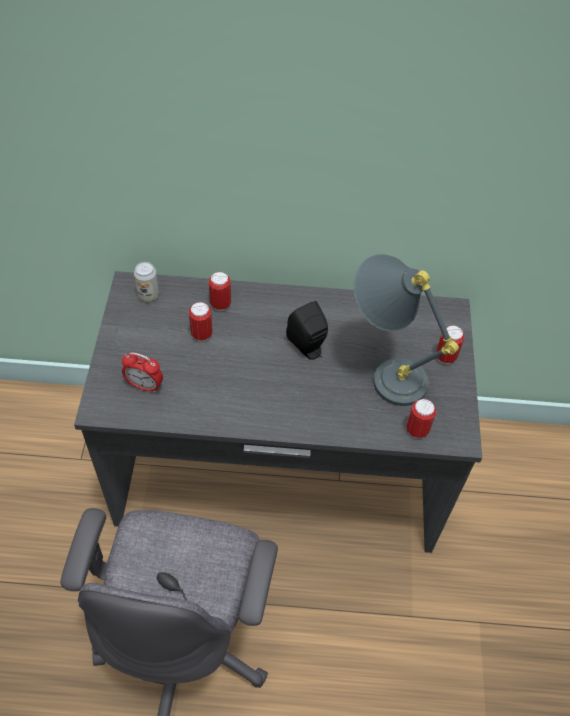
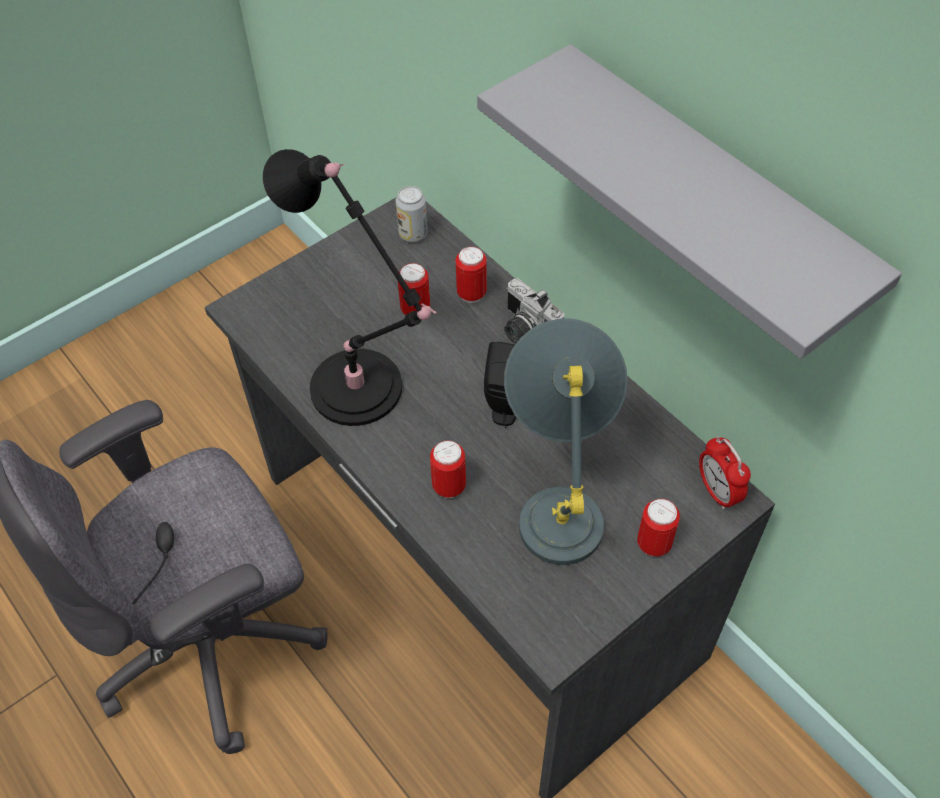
camera: 50 degrees right, 0 degrees up
alarm clock [122,352,163,393] -> alarm clock moved to [699,436,751,510]
can [406,399,436,438] -> can moved to [430,440,466,498]
none -> black table lamp [263,149,437,426]
none -> grey shelf [477,44,902,359]
none -> camera [504,278,564,344]

